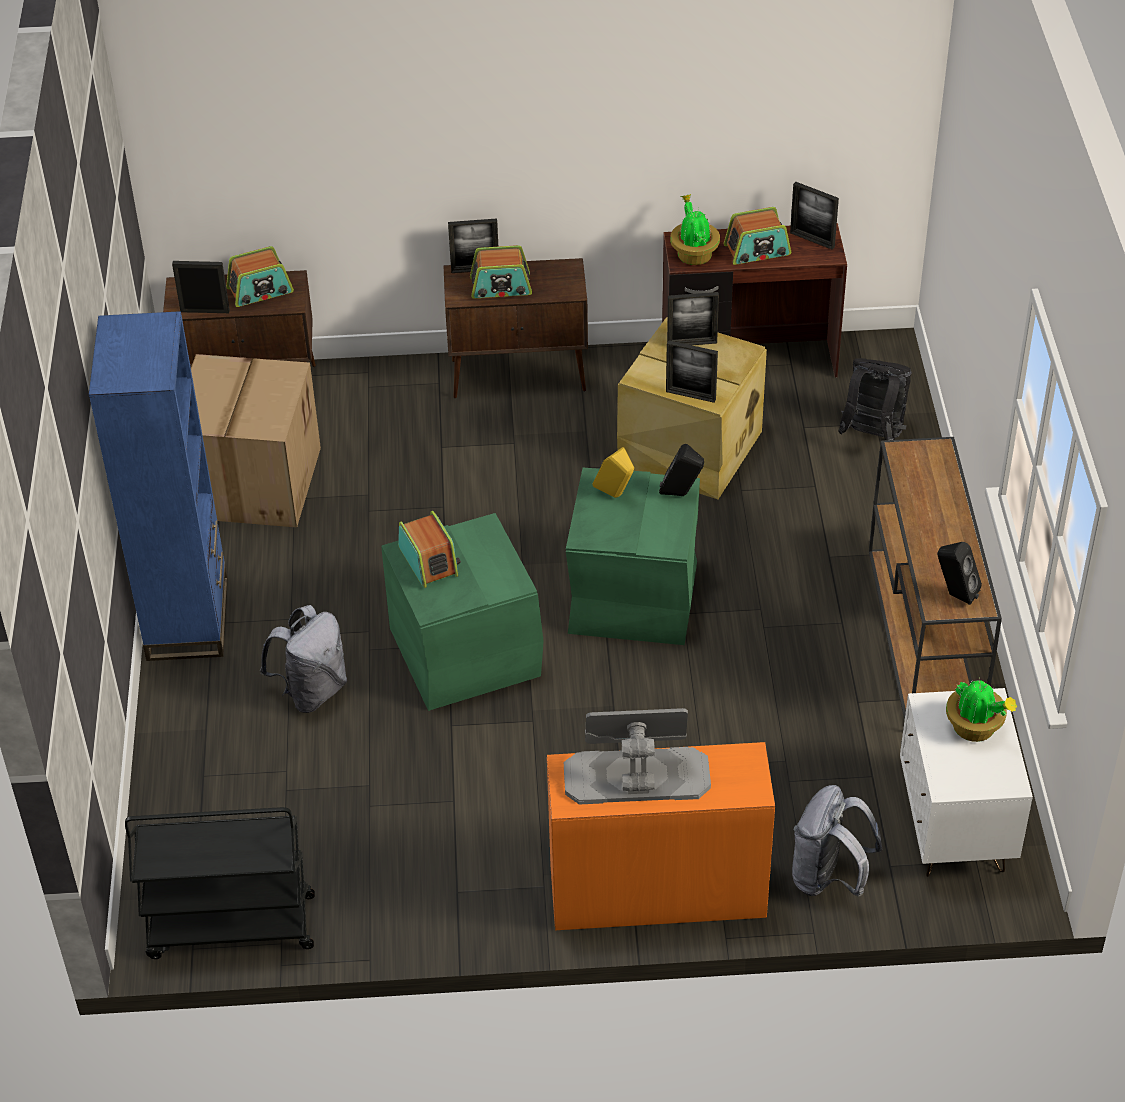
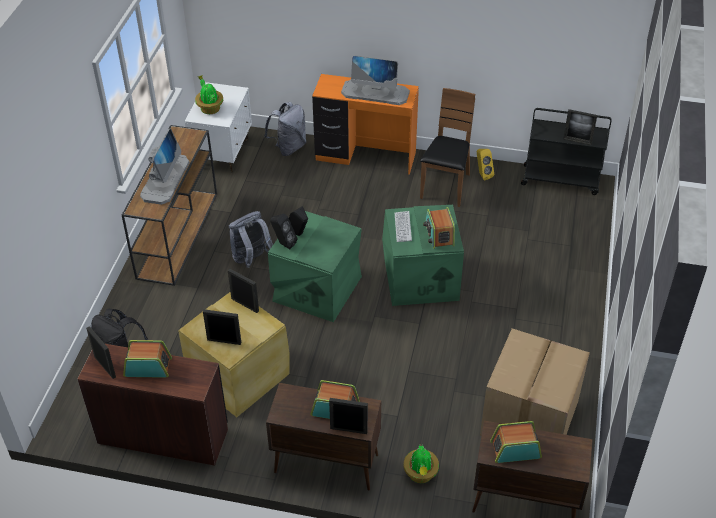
camera: 165 degrees left, 0 degrees up
blue bookcase [89,311,228,661] -> none
picture frame [172,261,230,313] -> picture frame moved to [563,109,597,145]
grey backpack [260,605,347,713] -> grey backpack moved to [229,211,273,268]
yellow speaker [593,447,634,498] -> yellow speaker moved to [477,149,494,180]
potted plant [670,194,720,265] -> potted plant moved to [403,446,439,483]
black speaker [938,542,982,605] -> black speaker moved to [289,206,308,236]
none -> monitor [140,129,190,205]
none -> keyboard [395,211,412,242]
none -> brown chair [420,88,475,207]

